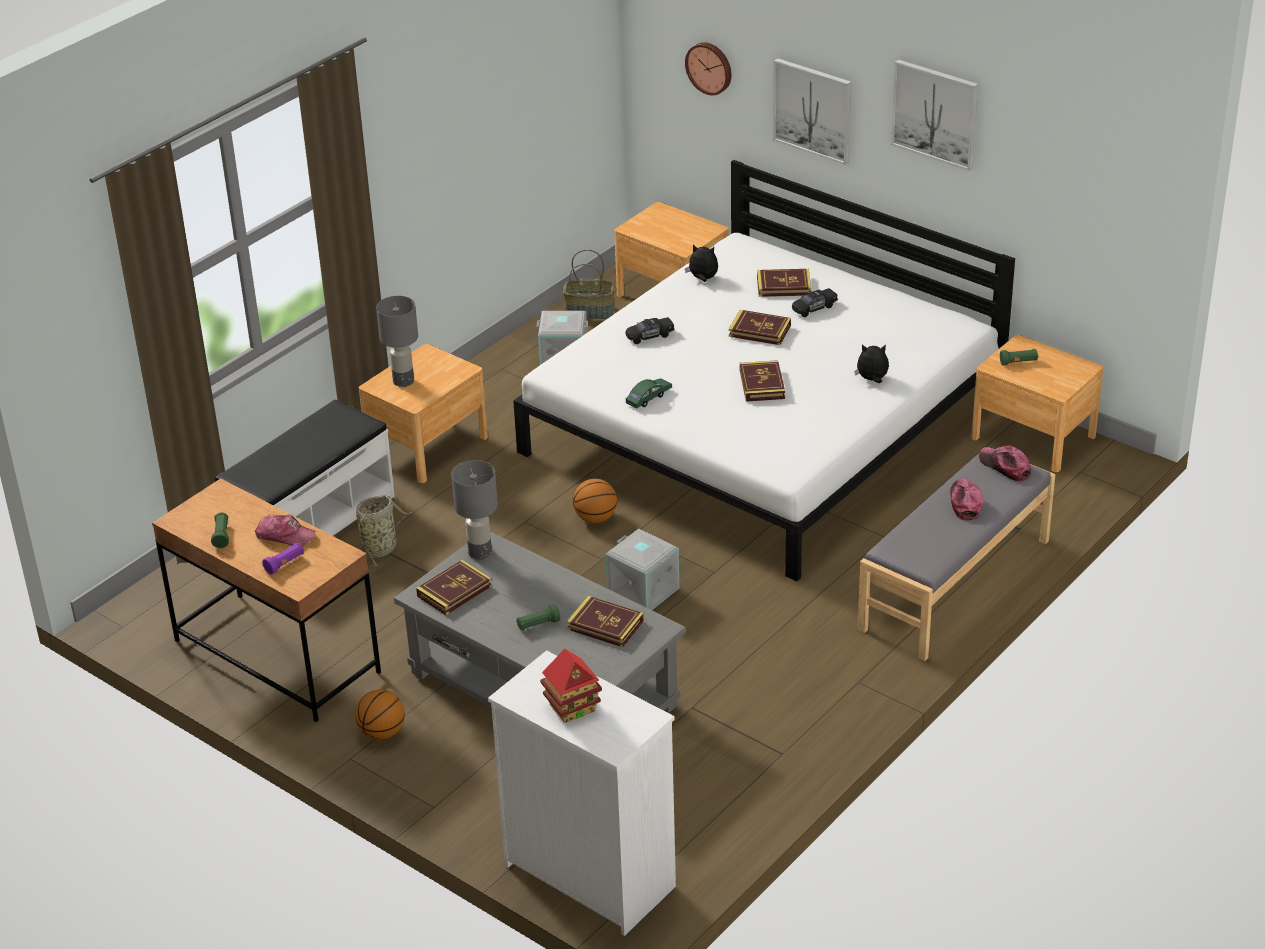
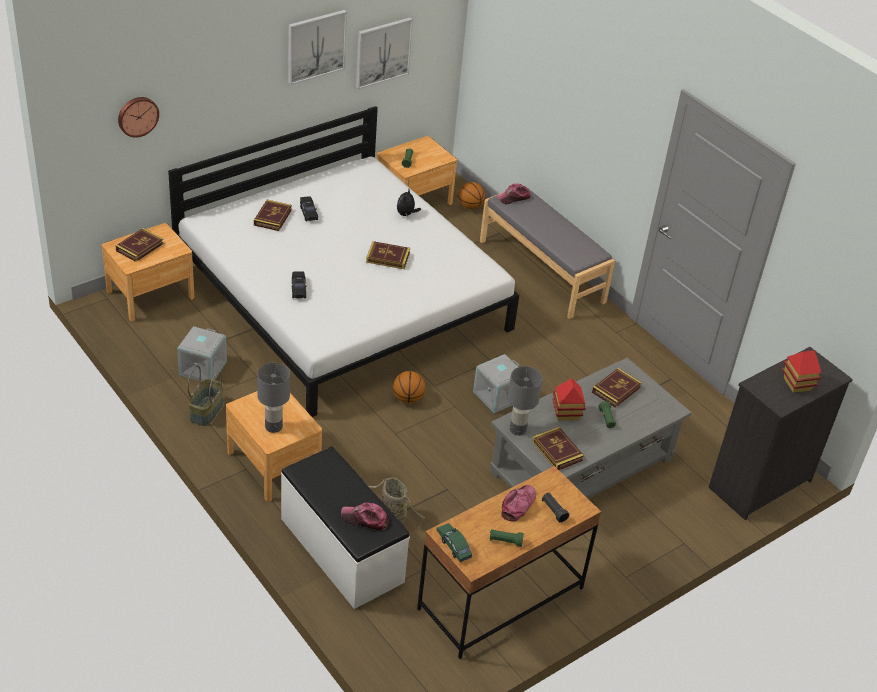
camera: 80 degrees left, 5 degrees up
purple flashlight [262,543,304,575] -> black flashlight [542,493,569,523]
basketball [355,689,405,740] -> basketball moved to [458,182,485,209]
white dresser [488,650,676,936] -> black dresser [708,347,853,520]
basket [563,249,615,319] -> basket moved to [187,365,223,426]
green toy car [626,378,672,409] -> green toy car moved to [437,523,472,562]
plush toy [685,244,718,282] -> none
book [729,310,791,345] -> book moved to [115,228,164,262]
picture [773,58,852,165] -> picture moved to [356,18,413,89]
cap [950,478,984,521] -> cap moved to [341,502,389,530]
none -> toy house [553,378,586,421]

